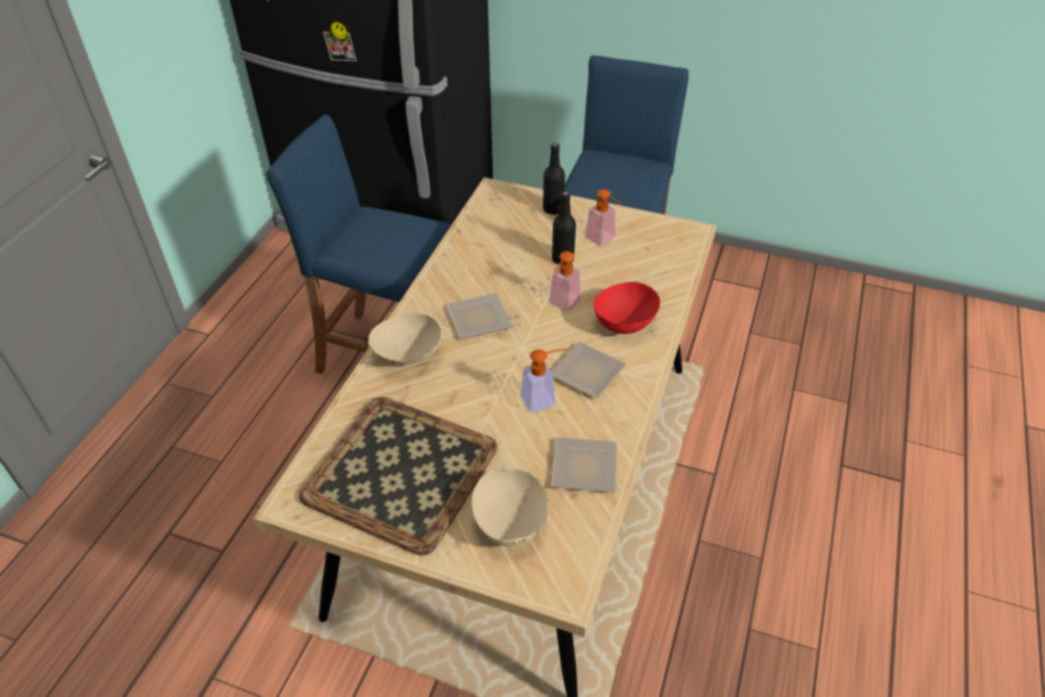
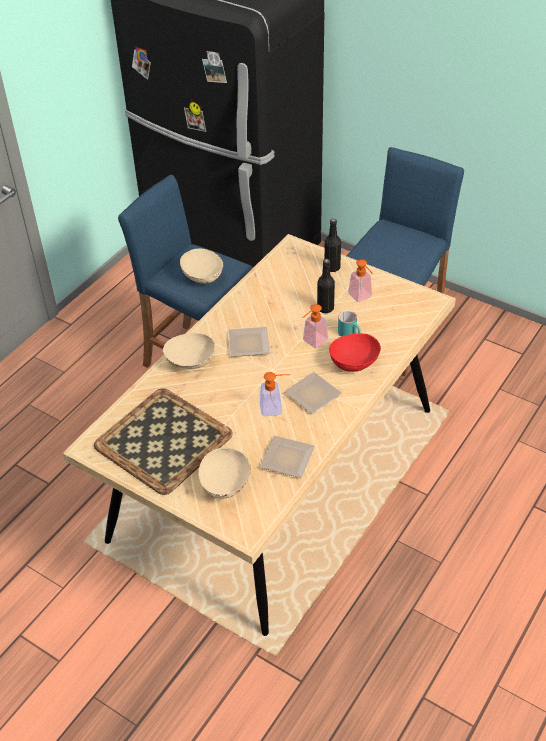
camera: 15 degrees right, 0 degrees up
none -> beige bowl [180,249,223,284]
none -> turquoise mug [338,311,361,337]

